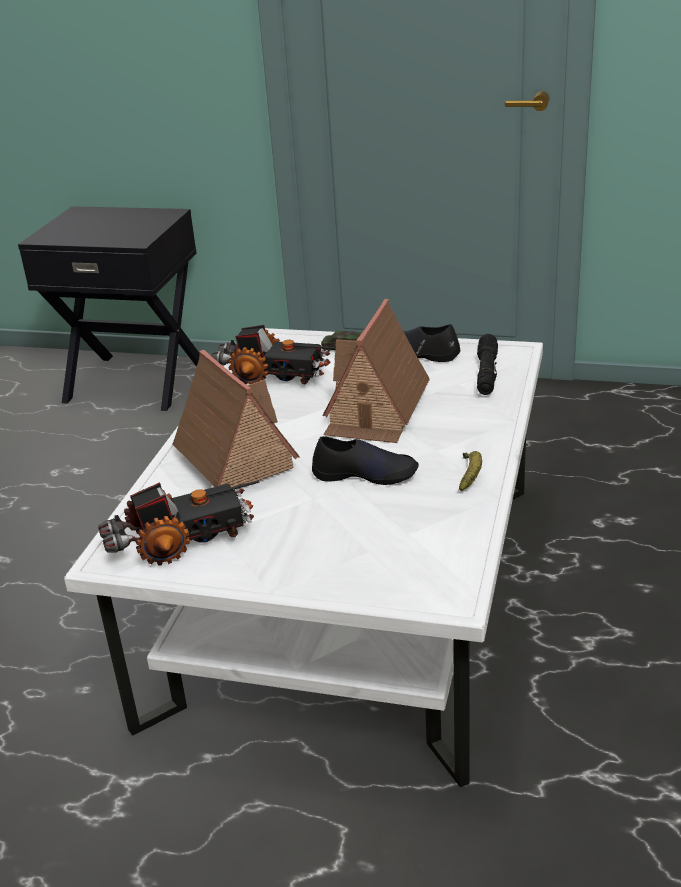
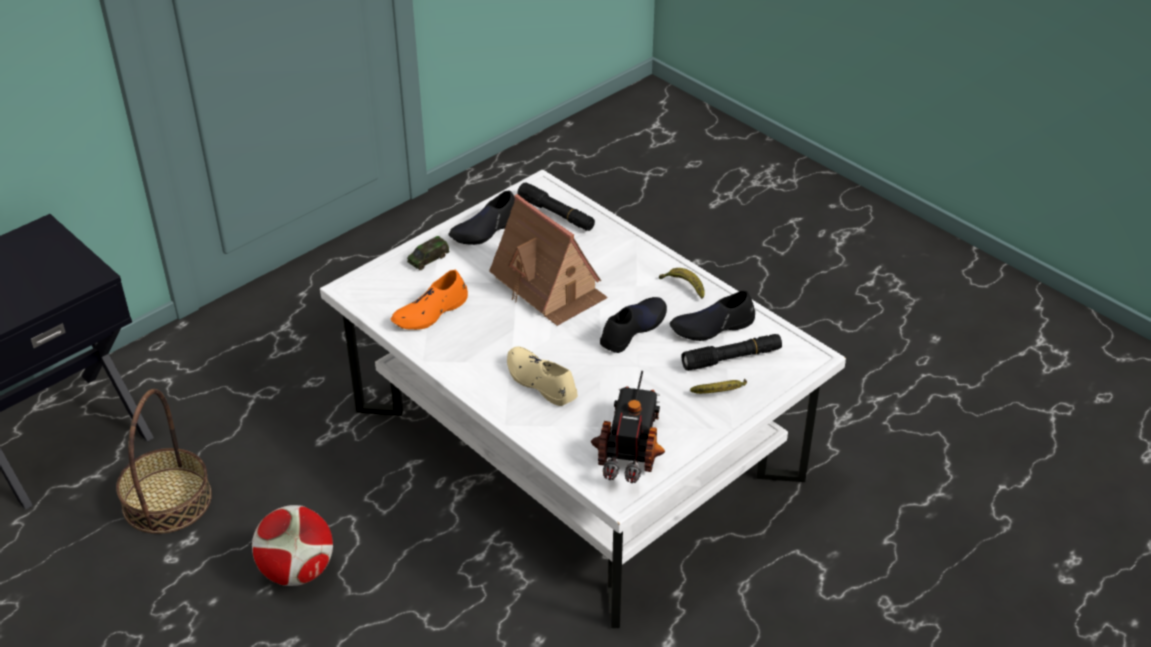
camera: 60 degrees left, 10 degrees up
toy house [172,350,300,489] -> beige shoe [507,347,578,406]
toy truck [212,325,336,385] -> orange shoe [391,270,468,330]
none -> basket [116,389,212,534]
none -> football [252,505,333,586]
none -> black shoe [670,291,755,341]
none -> black flashlight [682,334,782,371]
none -> banana [690,379,747,394]

